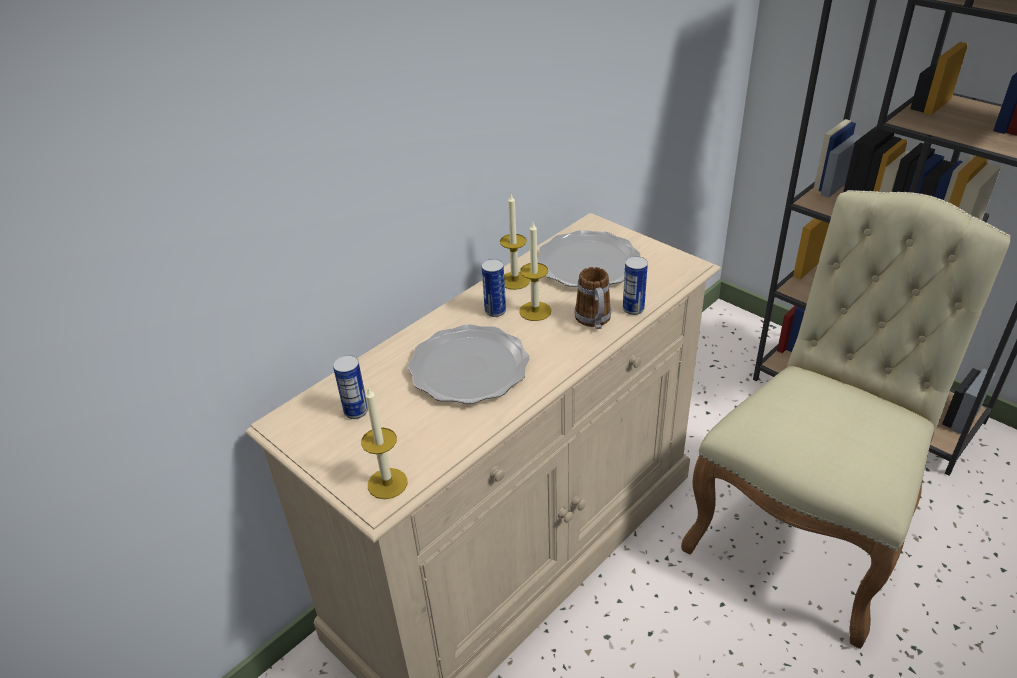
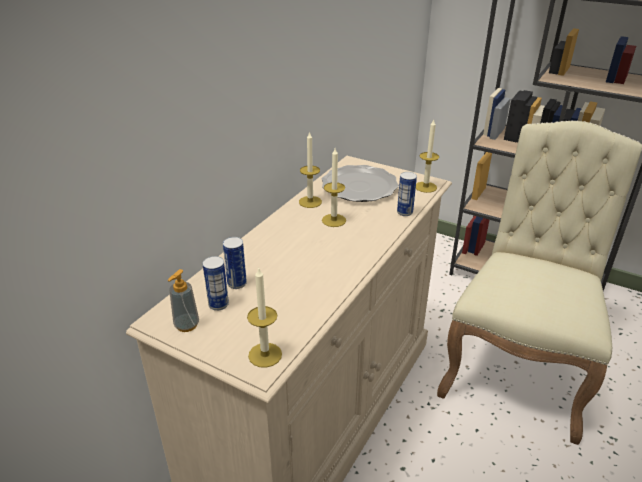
camera: 15 degrees left, 5 degrees down
plate [407,324,530,404] -> none
can [481,259,506,317] -> can moved to [223,237,247,289]
mug [574,267,611,329] -> none
none -> soap dispenser [168,269,199,332]
none -> candle [416,120,439,193]

